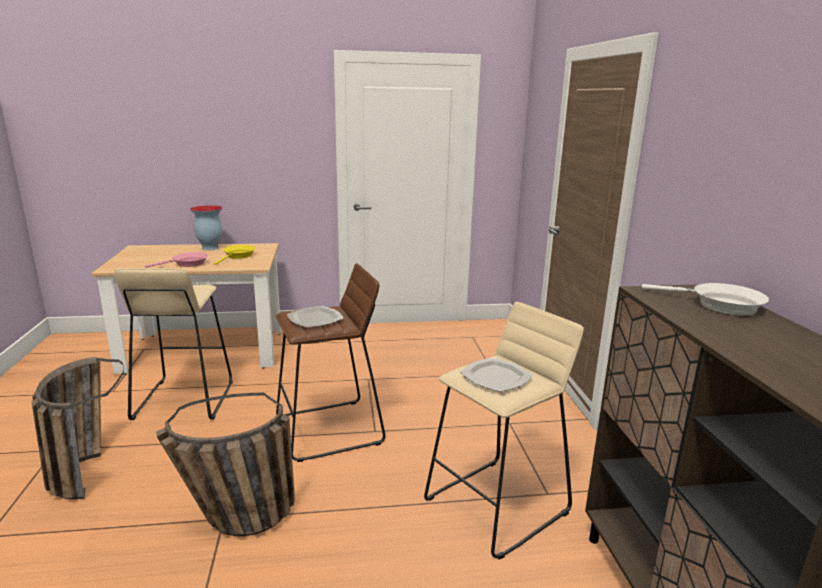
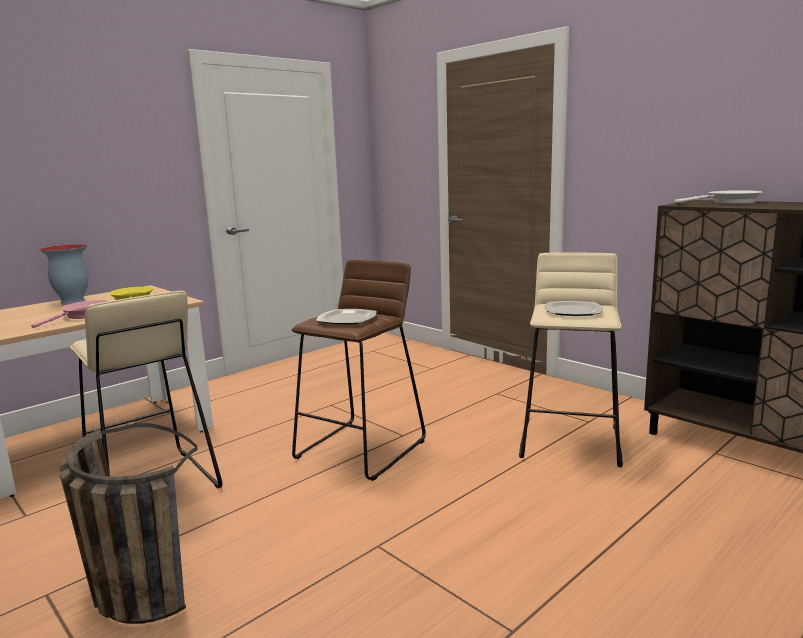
camera: 35 degrees left, 5 degrees down
basket [156,393,295,536] -> none

